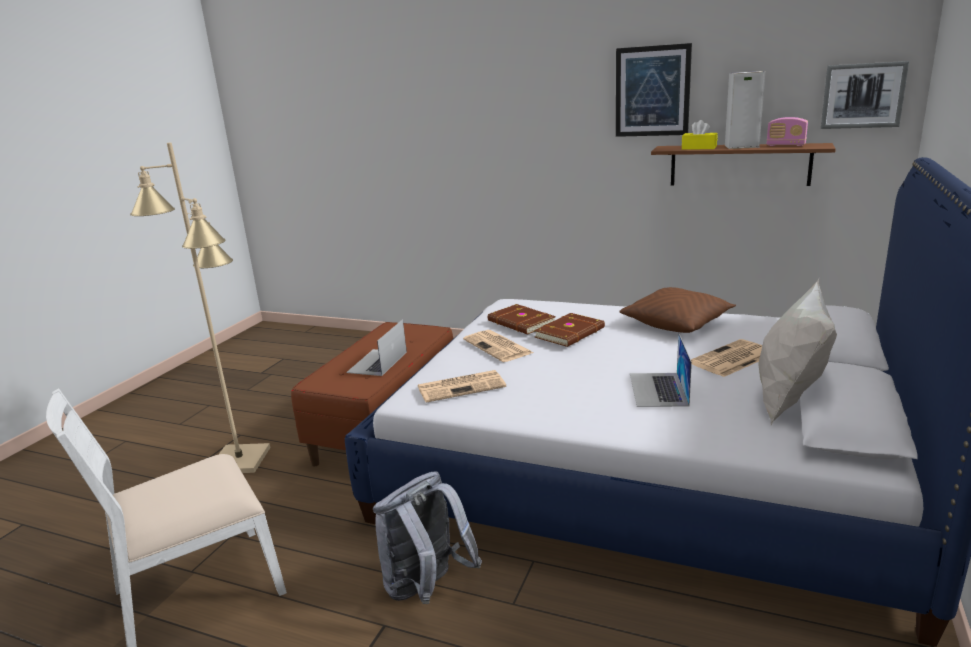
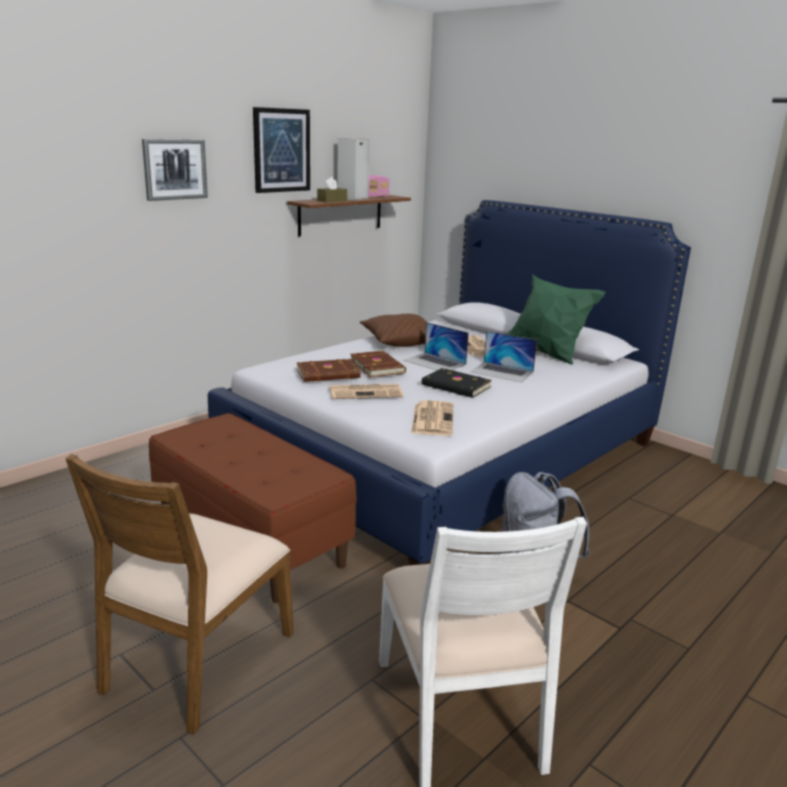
camera: 70 degrees left, 0 degrees up
beige floor lamp [130,143,270,473] -> brown chair [66,454,294,735]
laptop [346,319,407,376] -> laptop moved to [403,322,469,370]
yellow tissue box [682,120,718,150] -> brown tissue box [317,177,347,202]
white pillow [758,279,837,425] -> green pillow [507,274,606,365]
picture [821,61,909,129] -> picture moved to [142,139,208,201]
none -> black book [421,368,492,398]

